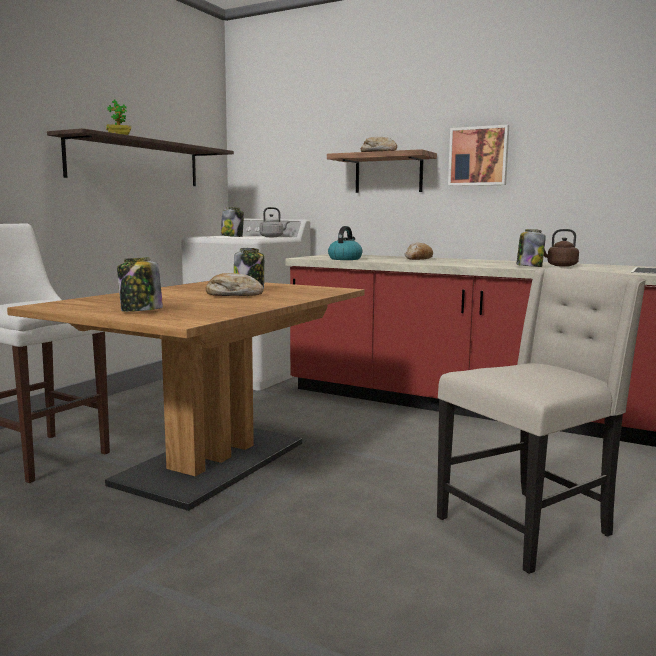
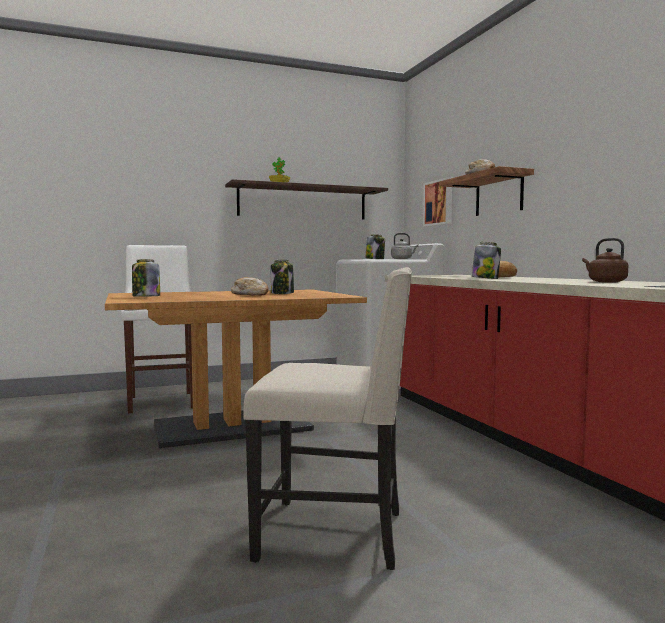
camera: 40 degrees right, 5 degrees down
kettle [328,226,362,260] -> none
picture [448,125,509,186] -> picture moved to [423,177,452,227]
jar [516,229,546,267] -> jar moved to [472,242,501,279]

